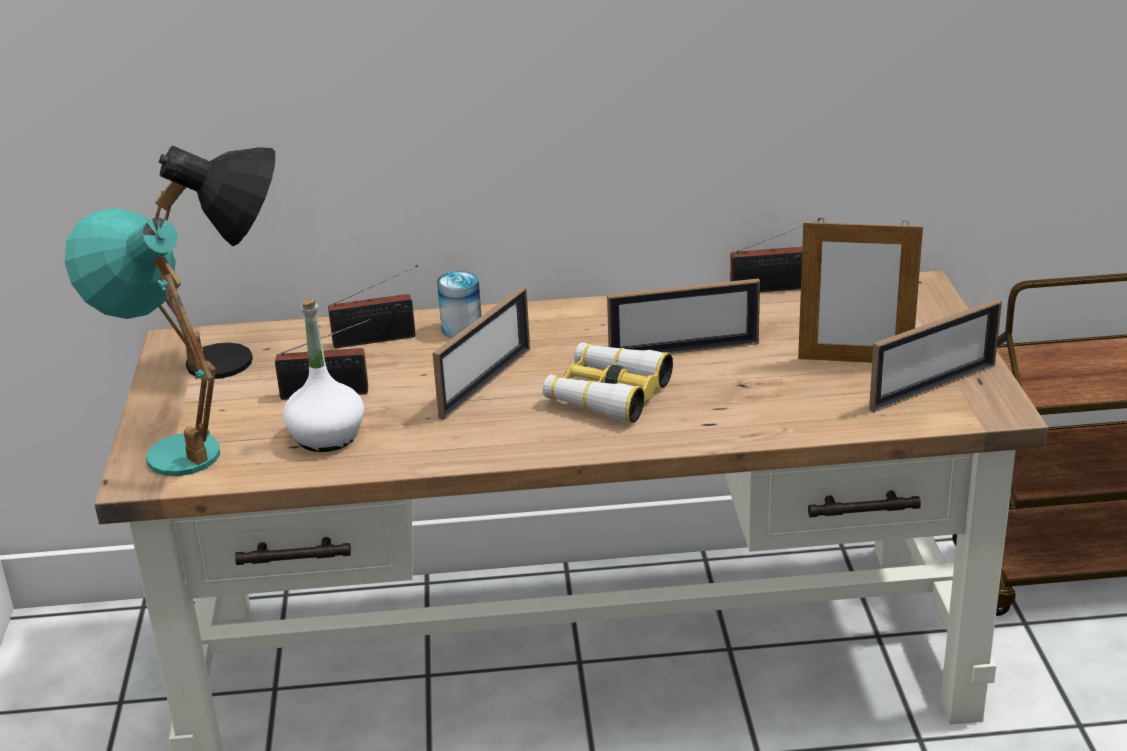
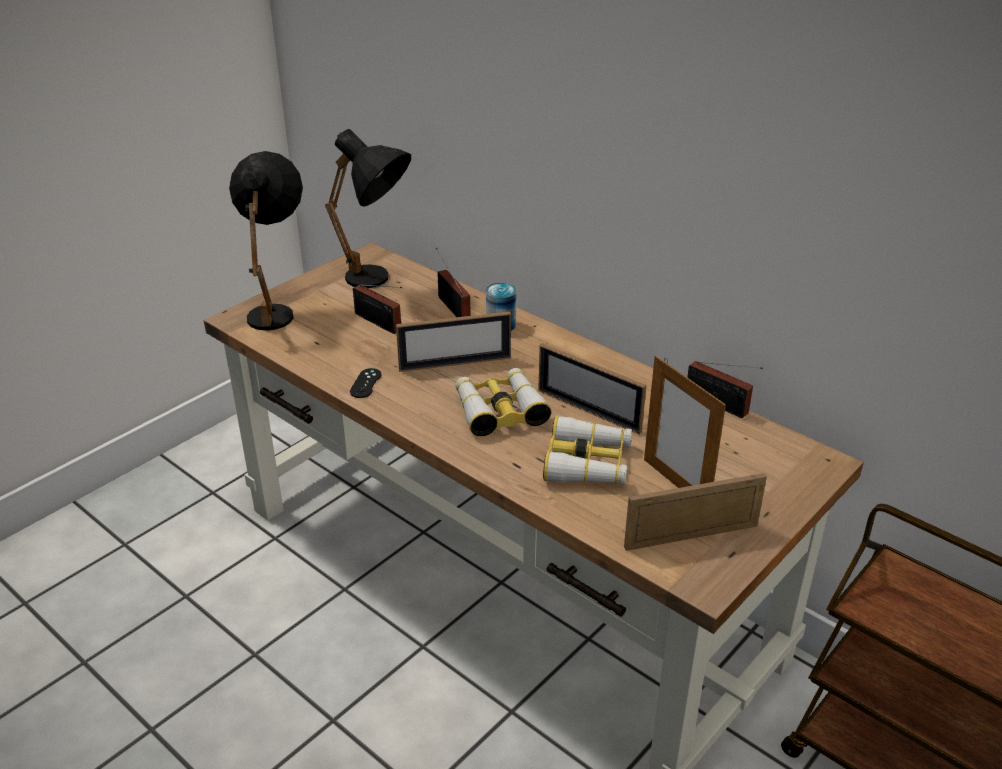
camera: 45 degrees right, 5 degrees up
turquoise table lamp [64,208,220,476] -> black table lamp [229,151,303,331]
white bottle [283,299,364,452] -> none
radio [328,265,418,348] -> radio turned 150 degrees counterclockwise [436,248,471,317]
picture frame [869,299,1002,413] -> picture frame turned 150 degrees clockwise [624,473,767,551]
none -> black game controller [350,368,381,398]
none -> binoculars [543,415,632,485]

